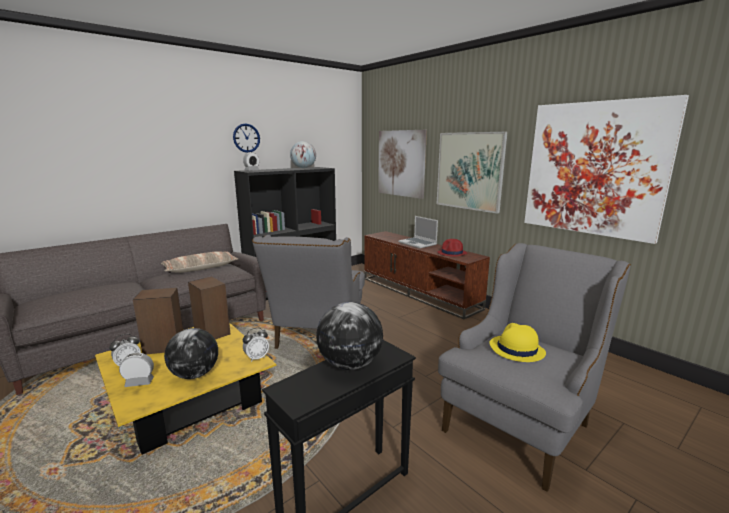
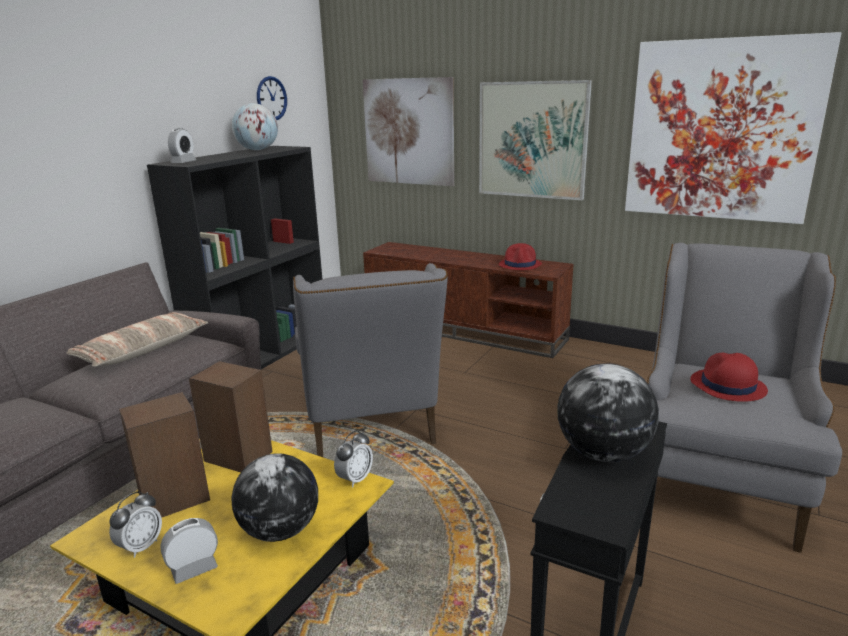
camera: 20 degrees left, 5 degrees up
wall clock [233,123,260,153] -> wall clock moved to [257,76,287,120]
laptop [398,216,438,249] -> none
yellow hat [489,323,546,362] -> red hat [690,353,768,402]

